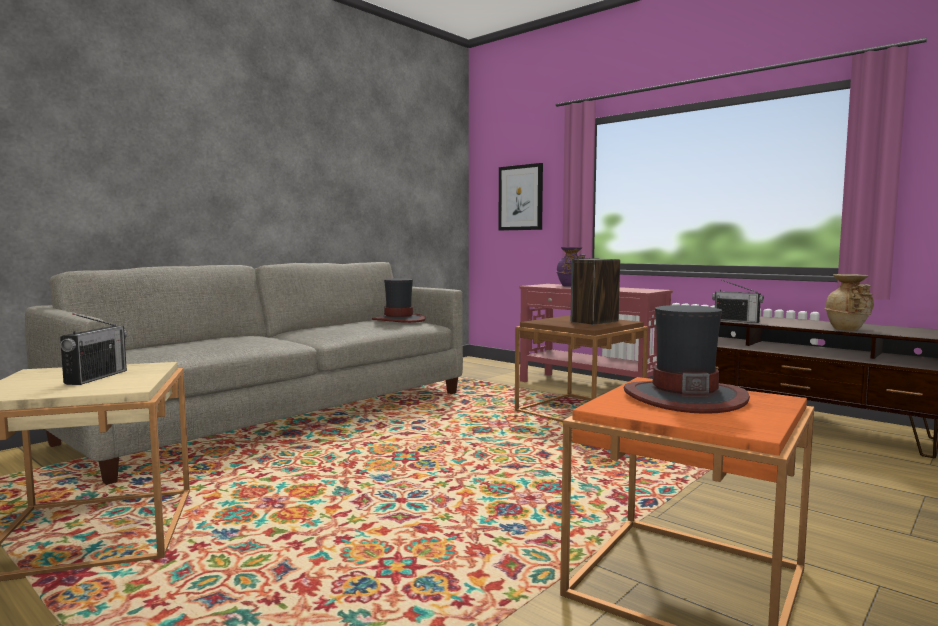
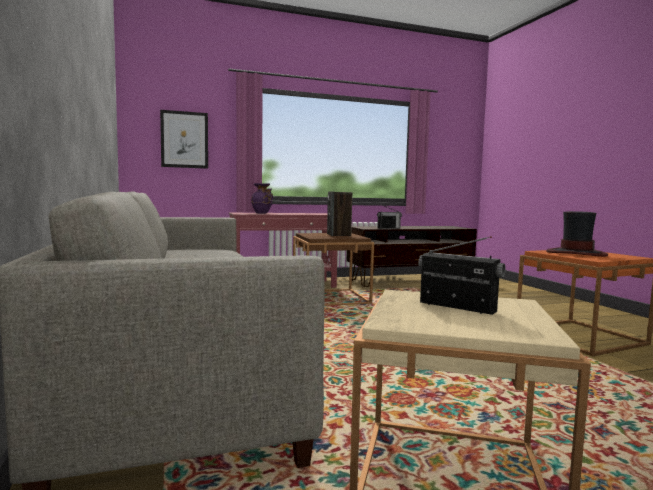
camera: 60 degrees left, 0 degrees up
hat [372,278,426,323] -> none
beige vase [825,274,874,331] -> none

